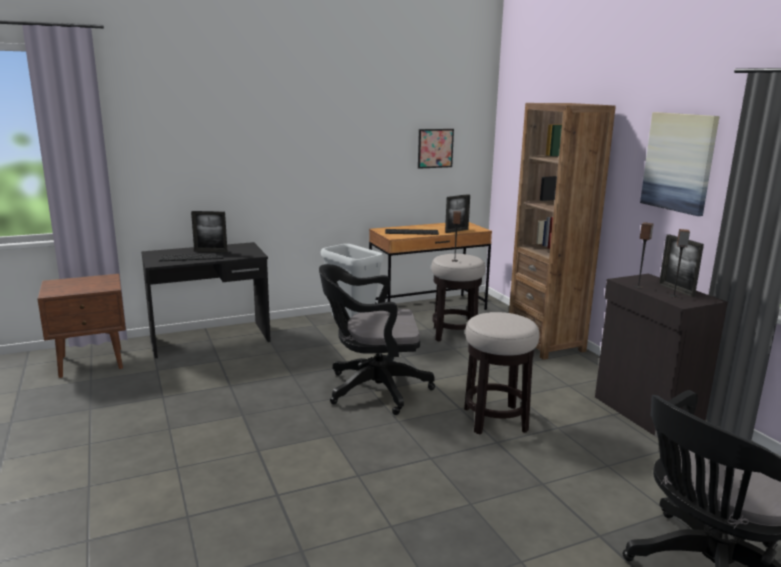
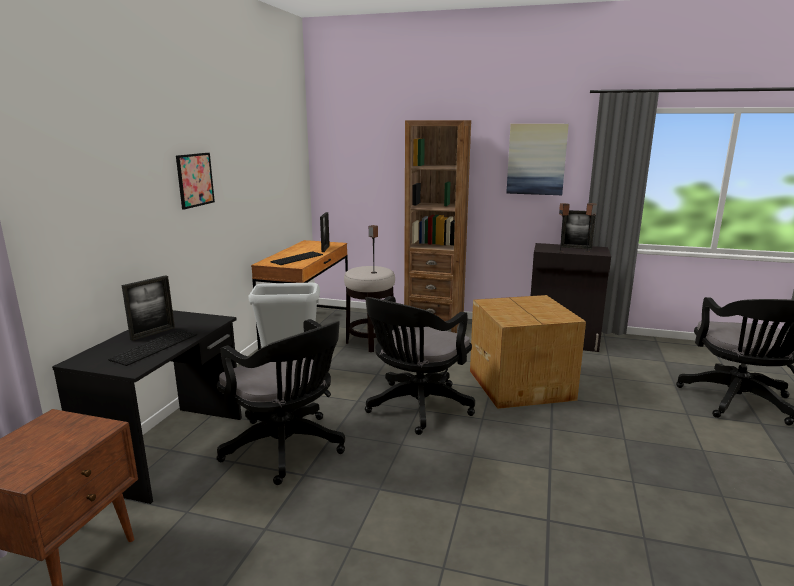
camera: 50 degrees left, 0 degrees up
picture [418,129,454,169] -> picture moved to [176,153,215,209]
stool [464,312,540,435] -> cardboard box [470,295,586,409]
none -> black office chair [217,319,345,485]

